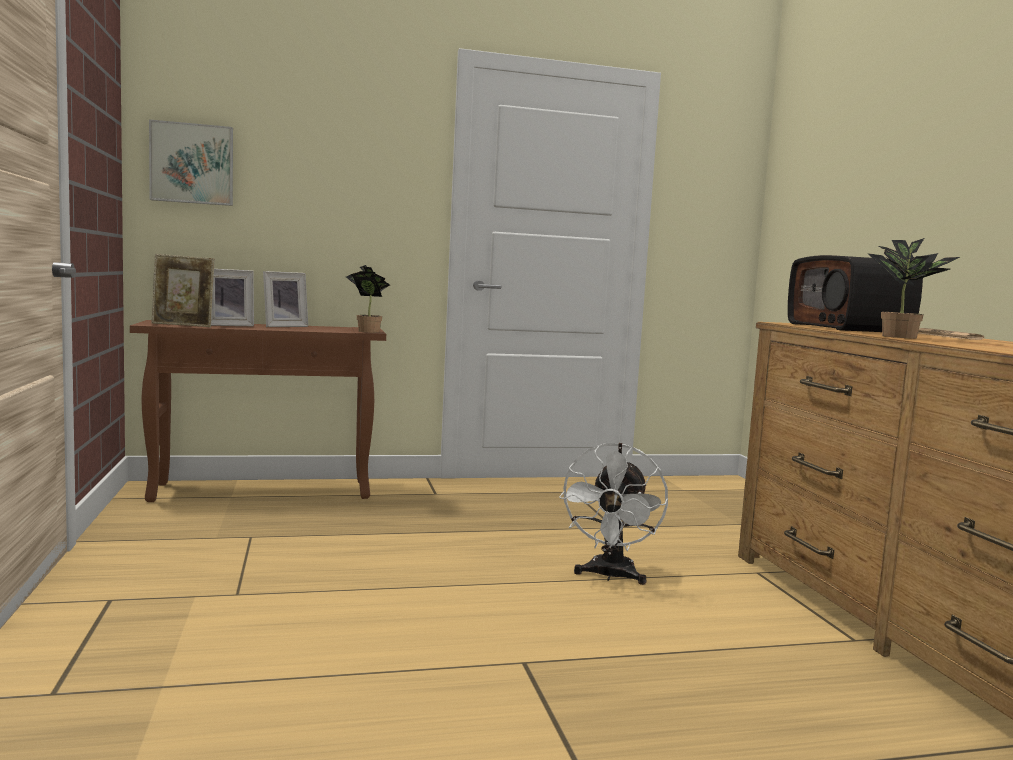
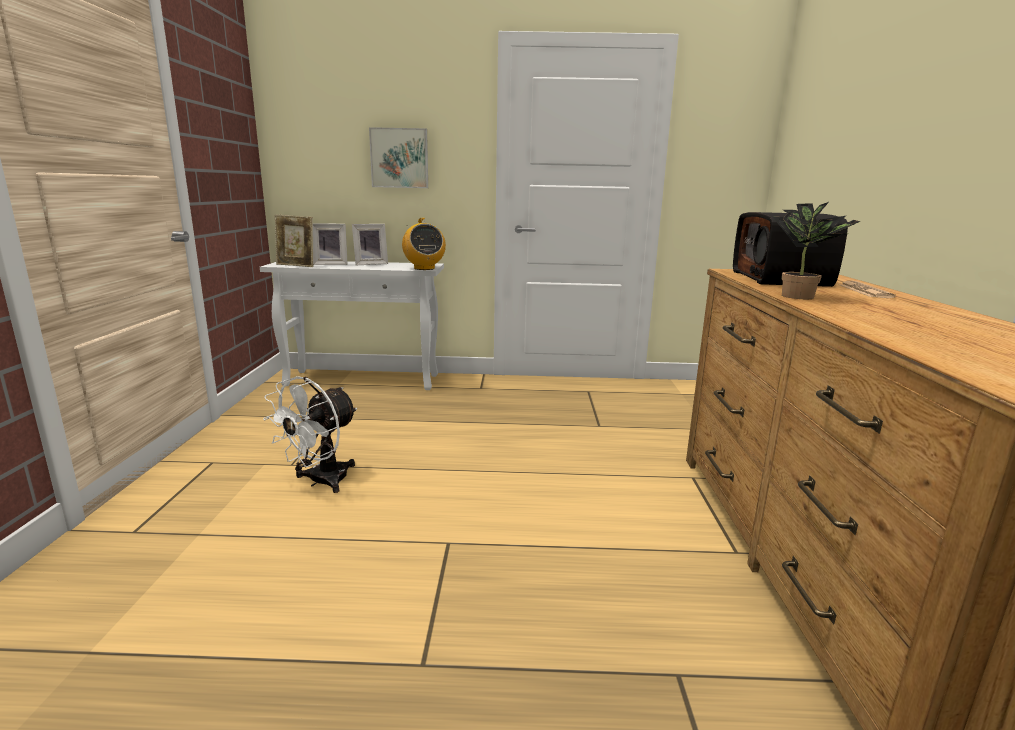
camera: 15 degrees right, 10 degrees up
brown console table [130,320,386,502] -> white console table [260,261,444,390]
picture [149,119,233,206] -> picture moved to [369,127,428,188]
potted plant [346,265,390,333] -> radio [402,218,446,270]
white fan [559,443,668,585] -> white fan moved to [263,376,357,493]

